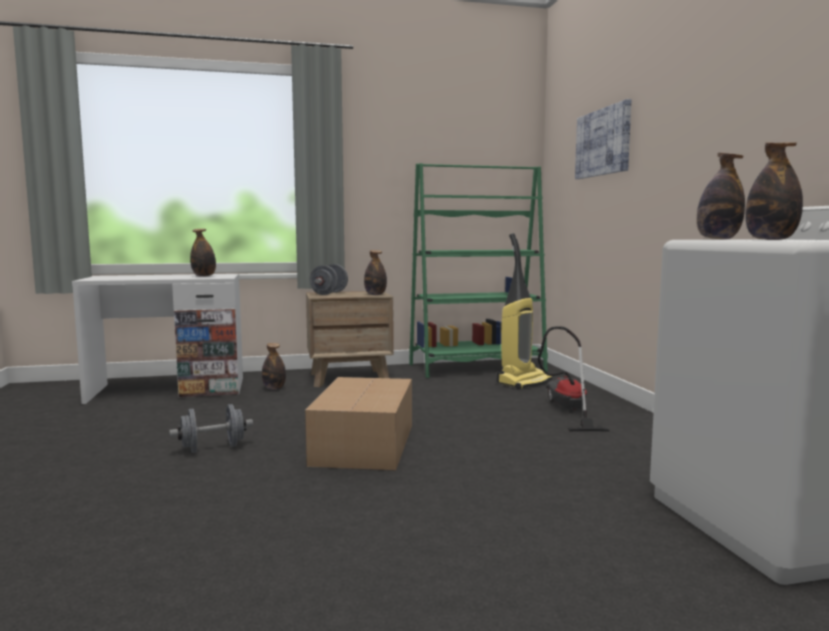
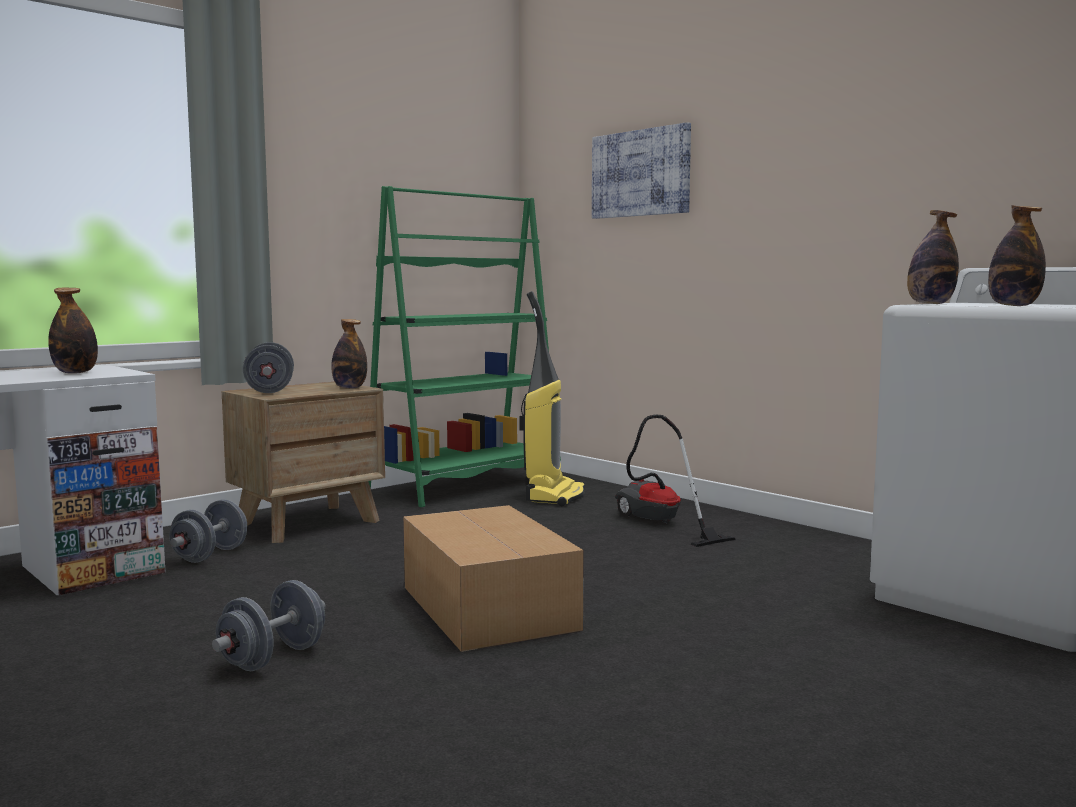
camera: 30 degrees left, 0 degrees up
bottle [262,343,286,390] -> grey dumbbell [169,499,247,563]

